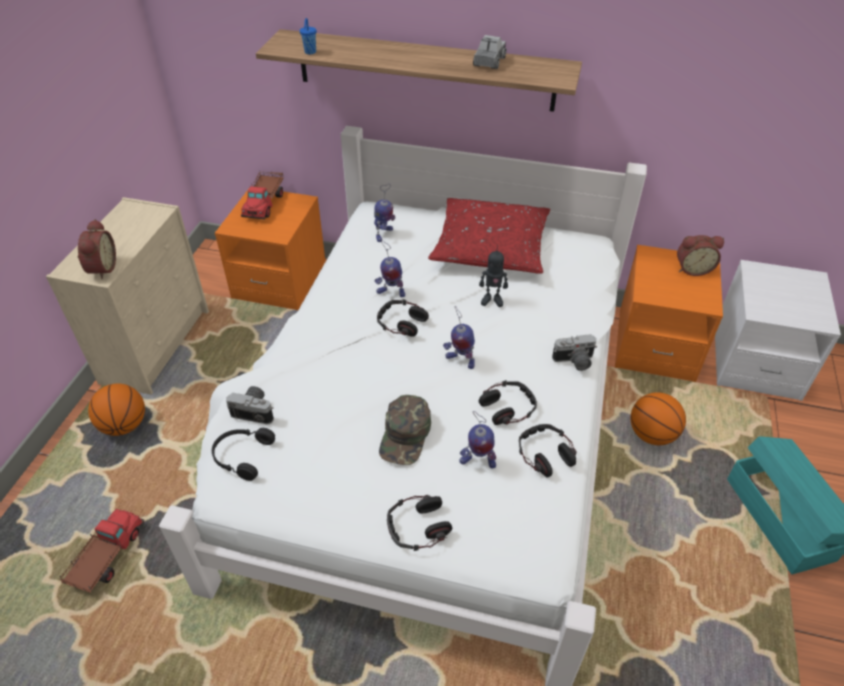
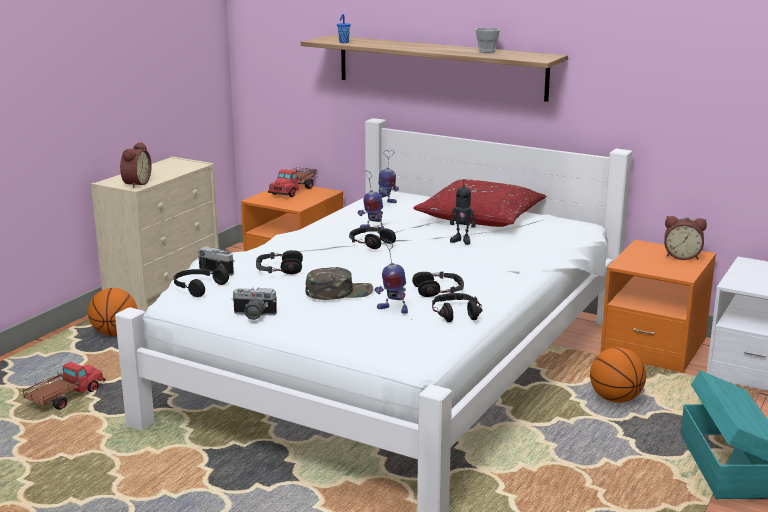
camera: 15 degrees right, 25 degrees down
green cap [379,395,431,465] -> green cap turned 135 degrees counterclockwise [305,267,373,300]
headphones [387,495,452,551] -> headphones moved to [256,250,303,274]
toy robot [443,306,475,369] -> none
toy truck [473,35,506,69] -> cup [475,28,500,53]
camera [552,334,597,371] -> camera moved to [231,287,277,320]

